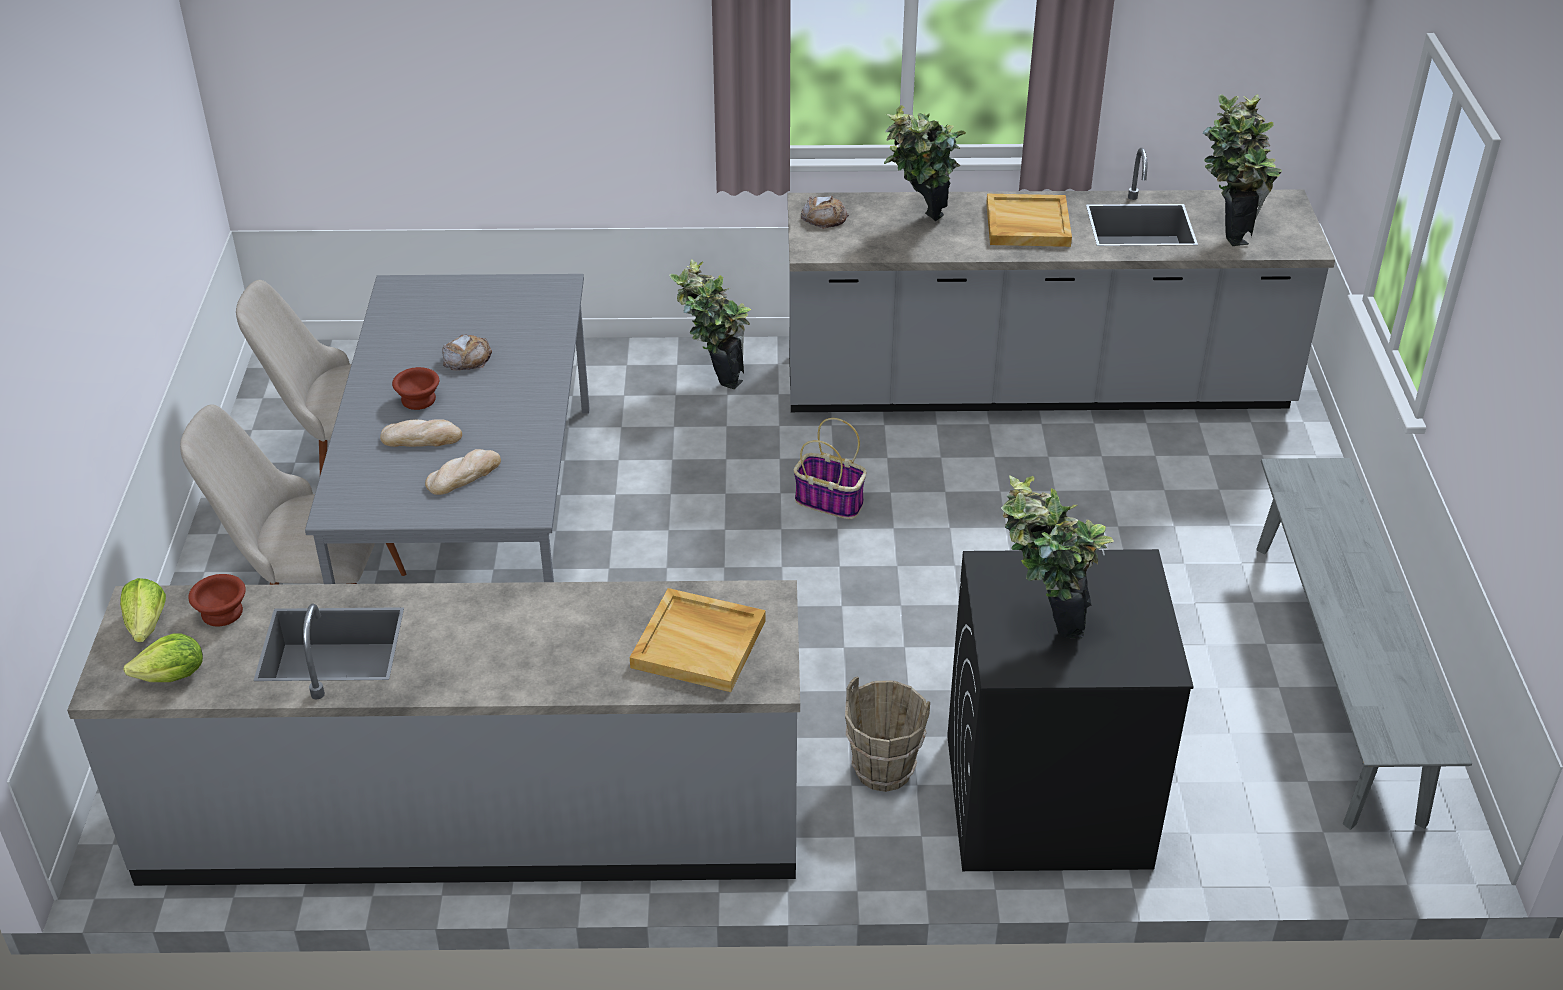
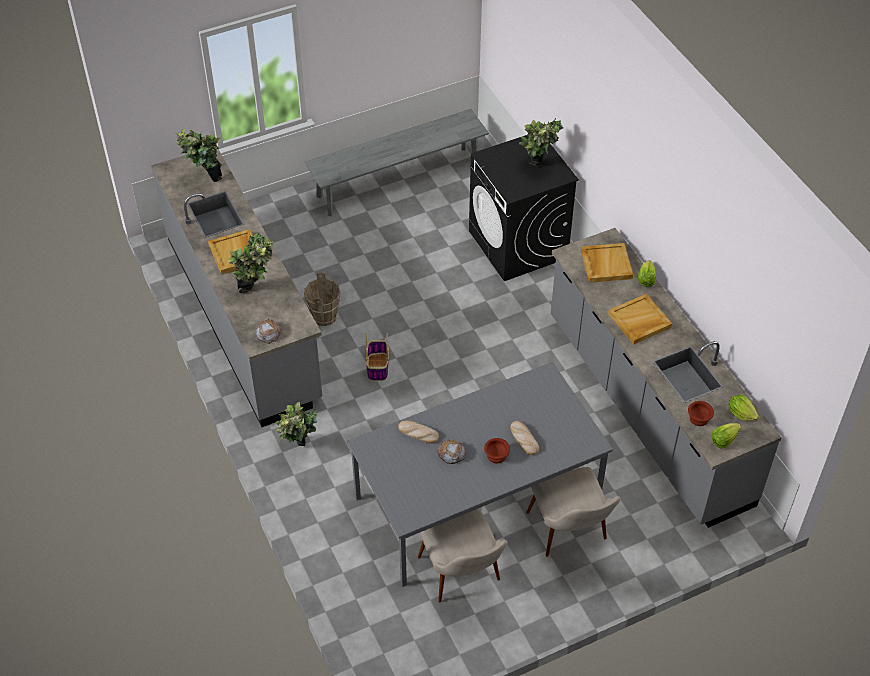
camera: 115 degrees left, 10 degrees up
bread [425,449,501,495] -> bread moved to [398,420,439,443]
brown bucket [845,677,930,792] -> brown bucket moved to [304,273,341,326]
none -> beige tray [608,294,672,345]
none -> lettuce [637,260,656,287]

